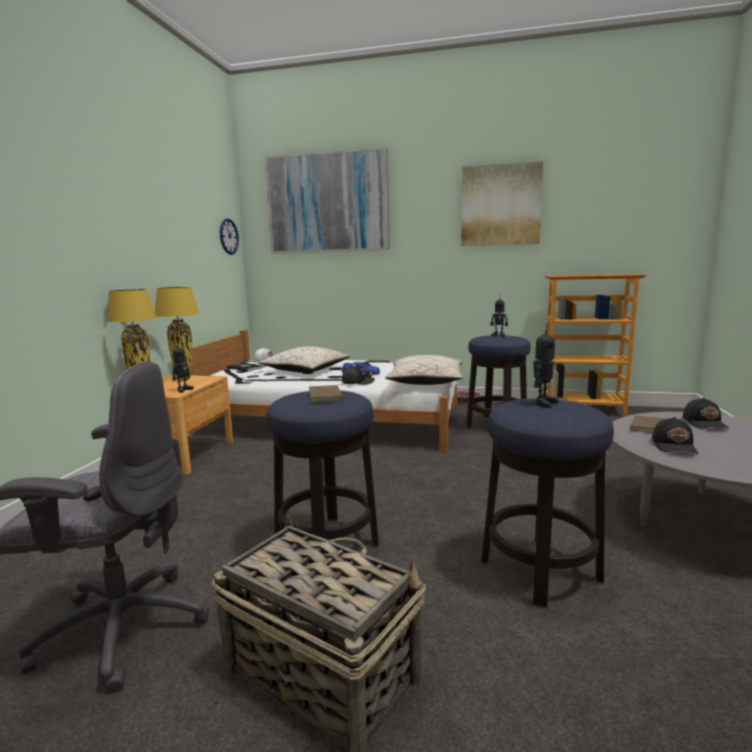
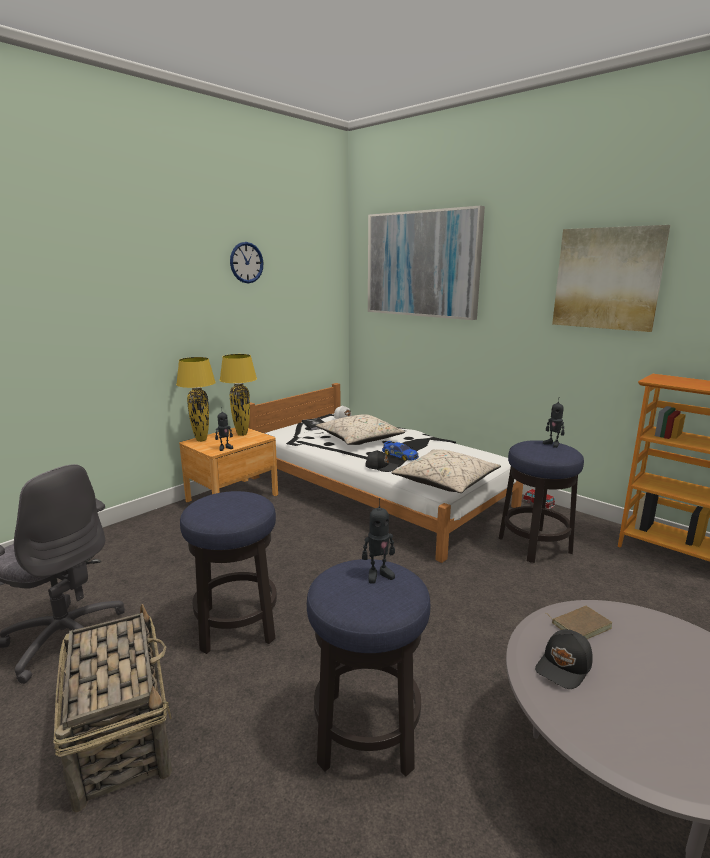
camera: 30 degrees right, 5 degrees up
wall clock [220,218,239,255] -> wall clock moved to [230,242,263,283]
brown book [309,384,347,403] -> none
black cap [683,398,729,428] -> none

